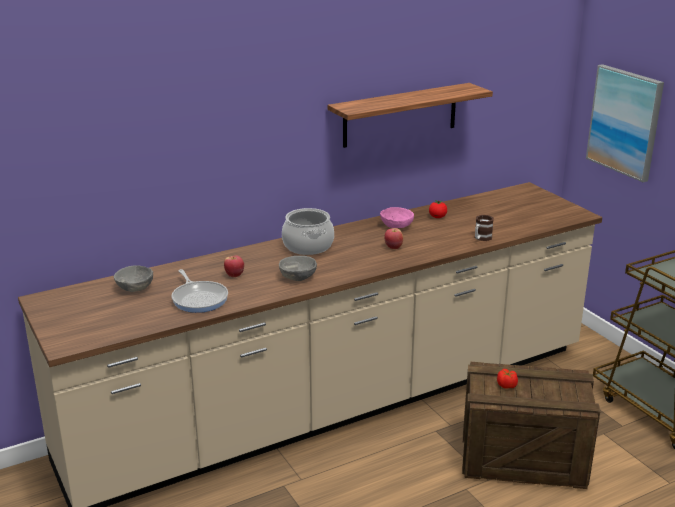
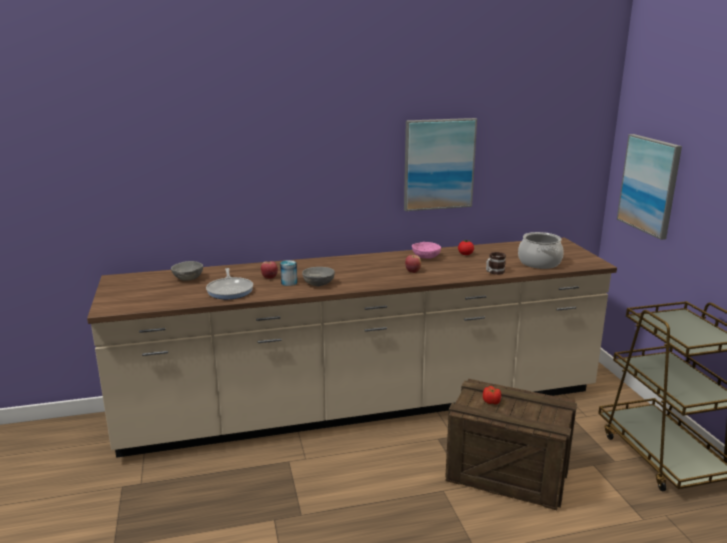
camera: 15 degrees right, 5 degrees down
cooking pot [282,208,334,255] -> cooking pot moved to [518,232,564,269]
shelf [328,83,493,148] -> picture [404,118,477,211]
none -> can [280,260,297,286]

